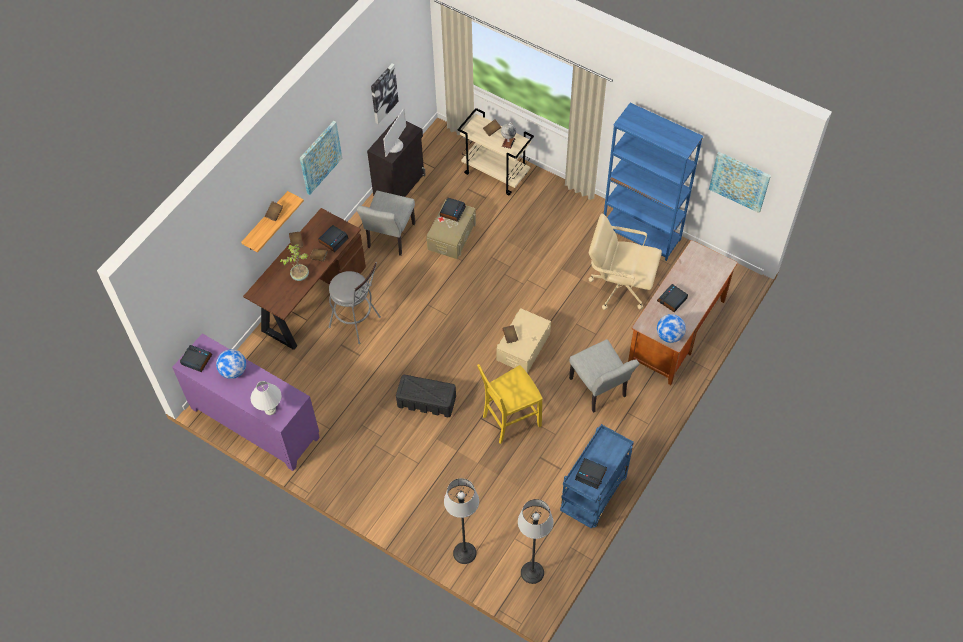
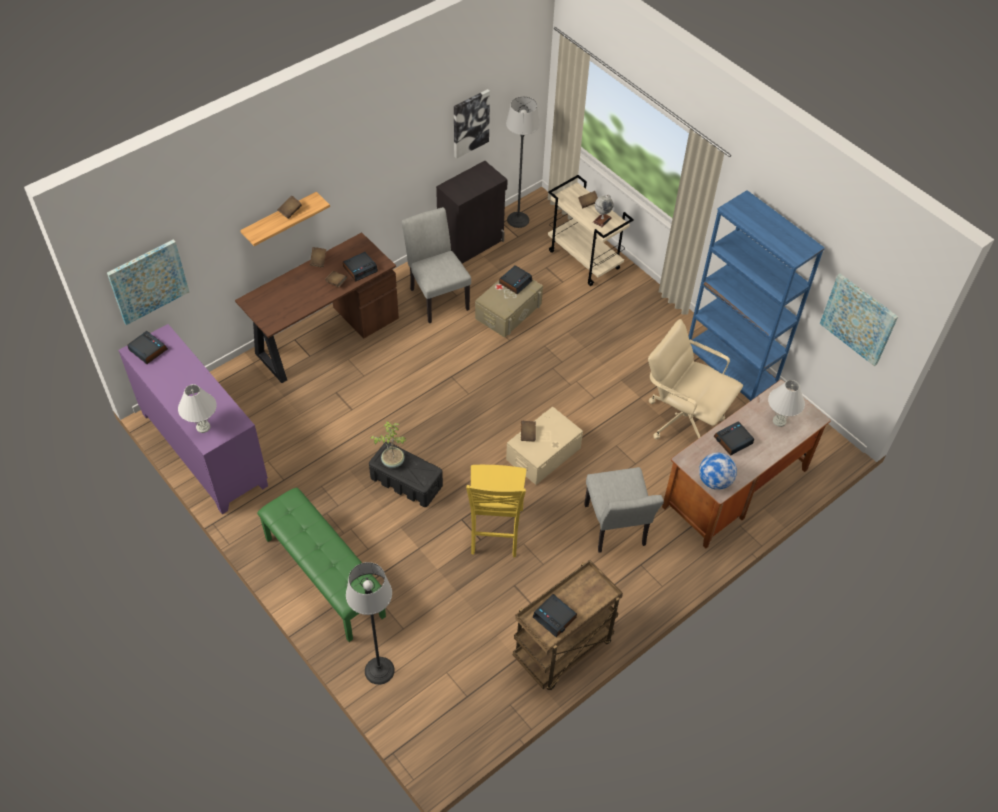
camera: 15 degrees right, 5 degrees down
globe [216,349,246,379] -> none
potted plant [280,244,309,281] -> potted plant moved to [370,421,407,468]
picture [300,121,342,195] -> picture moved to [107,239,189,325]
grey stool [329,262,381,344] -> none
grey chair [357,191,415,256] -> grey chair turned 120 degrees clockwise [402,207,471,323]
monitor [383,108,406,157] -> none
yellow chair [477,364,543,444] -> yellow chair turned 75 degrees counterclockwise [466,465,526,557]
floor lamp [518,499,553,584] -> floor lamp moved to [506,96,540,228]
blue cart [560,424,634,529] -> brown cart [513,560,623,690]
none -> green bench [257,488,386,642]
none -> white table lamp [768,380,805,427]

